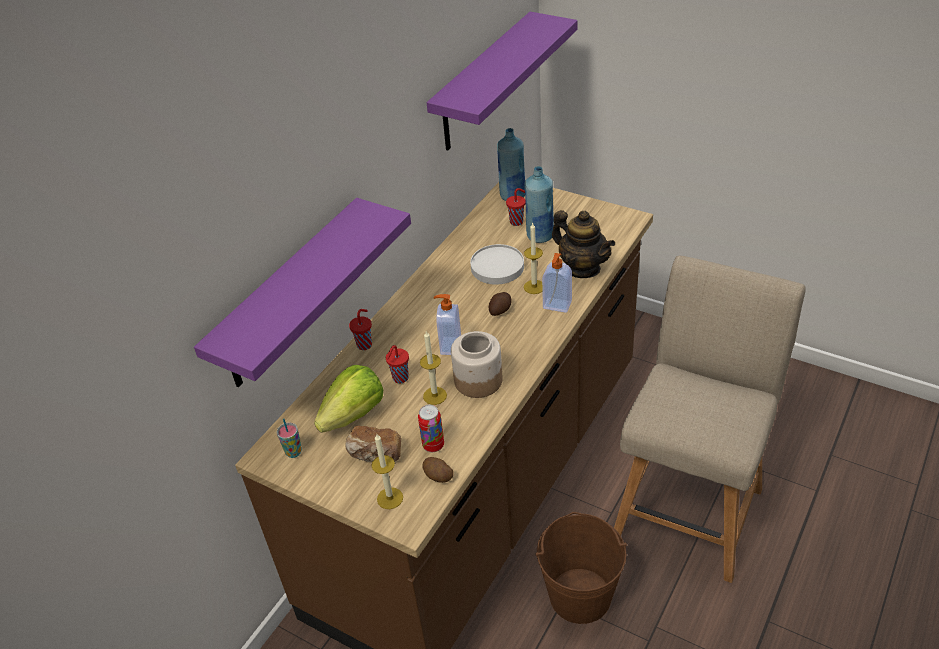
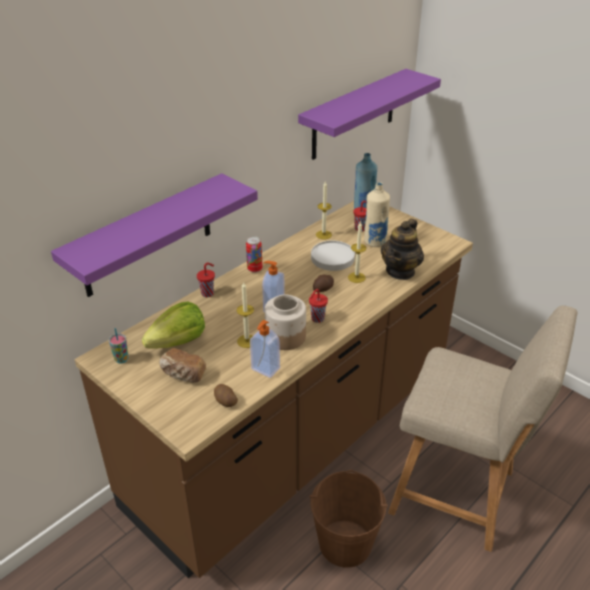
camera: 10 degrees right, 5 degrees down
candle [371,434,403,509] -> candle moved to [316,181,332,239]
red cup [386,345,409,383] -> red cup moved to [309,289,328,323]
can [418,405,444,452] -> can moved to [246,237,262,273]
blue bottle [525,166,554,243] -> beige bottle [364,182,390,247]
soap dispenser [542,253,572,313] -> soap dispenser moved to [250,320,280,378]
teapot [552,210,615,278] -> teapot turned 60 degrees clockwise [381,219,424,280]
beige chair [614,256,805,583] -> beige chair turned 75 degrees clockwise [388,306,578,552]

